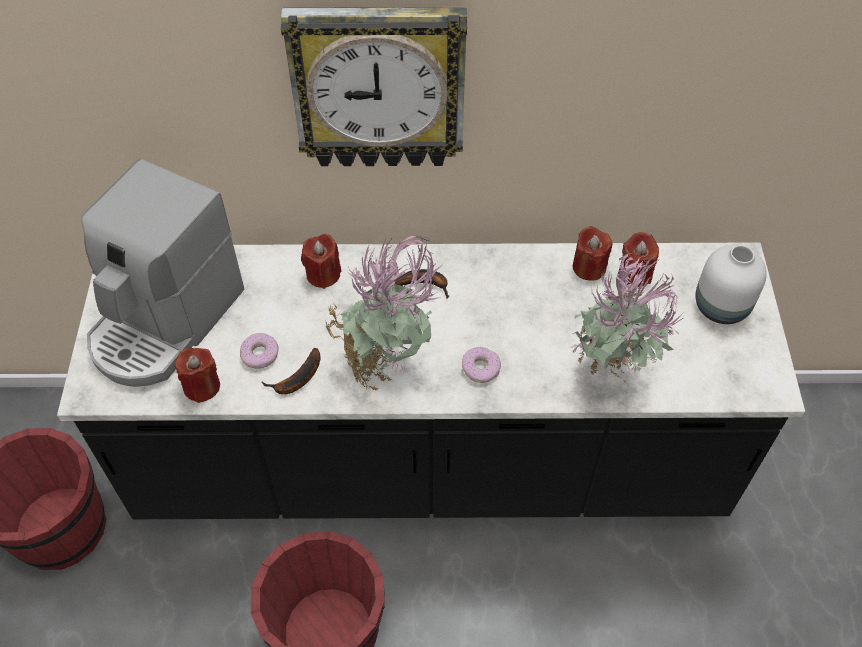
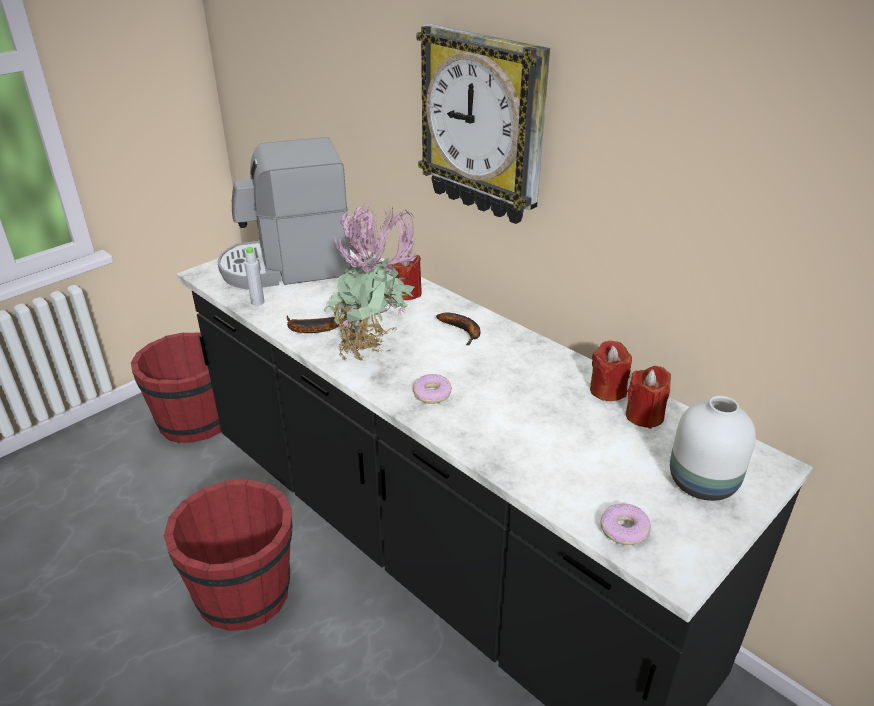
camera: 45 degrees right, 20 degrees down
red candle [175,348,220,403] -> grey bottle [243,247,264,306]
donut [240,333,279,369] -> donut moved to [601,503,651,545]
potted plant [569,253,683,383] -> none

